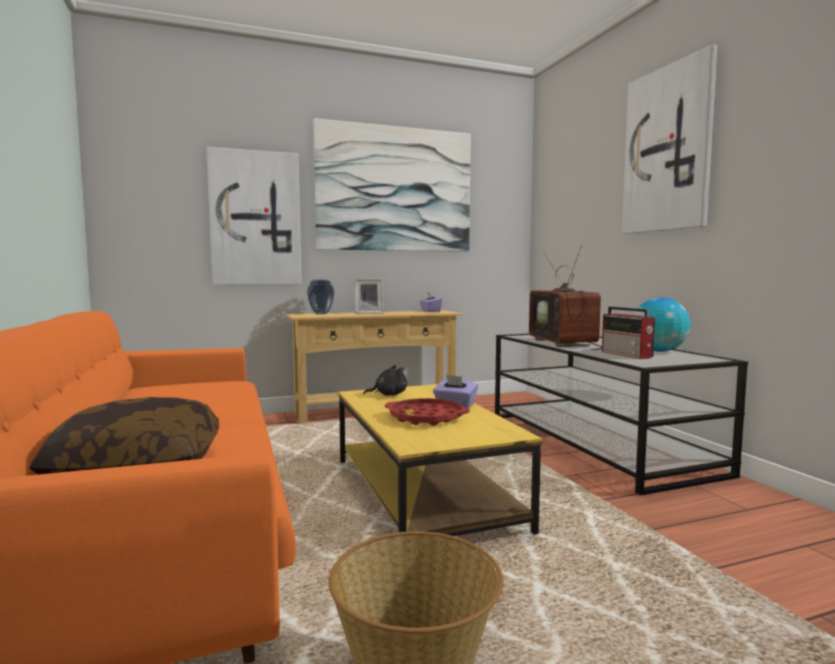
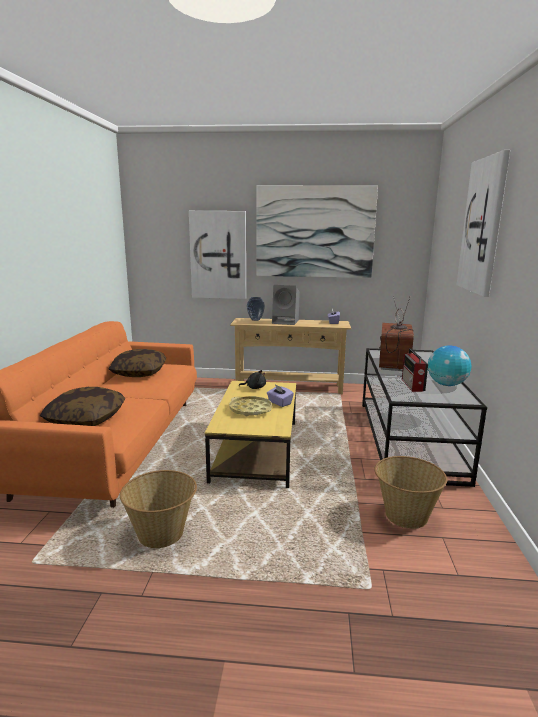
camera: 25 degrees right, 10 degrees up
picture frame [354,279,384,314] -> grey speaker [272,285,300,325]
red tray [385,398,470,426] -> yellow tray [229,396,272,416]
none -> pillow [109,349,166,377]
none -> basket [374,456,447,529]

